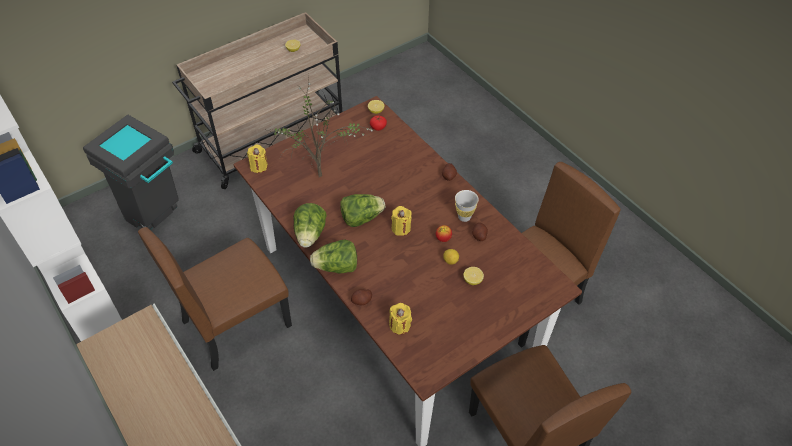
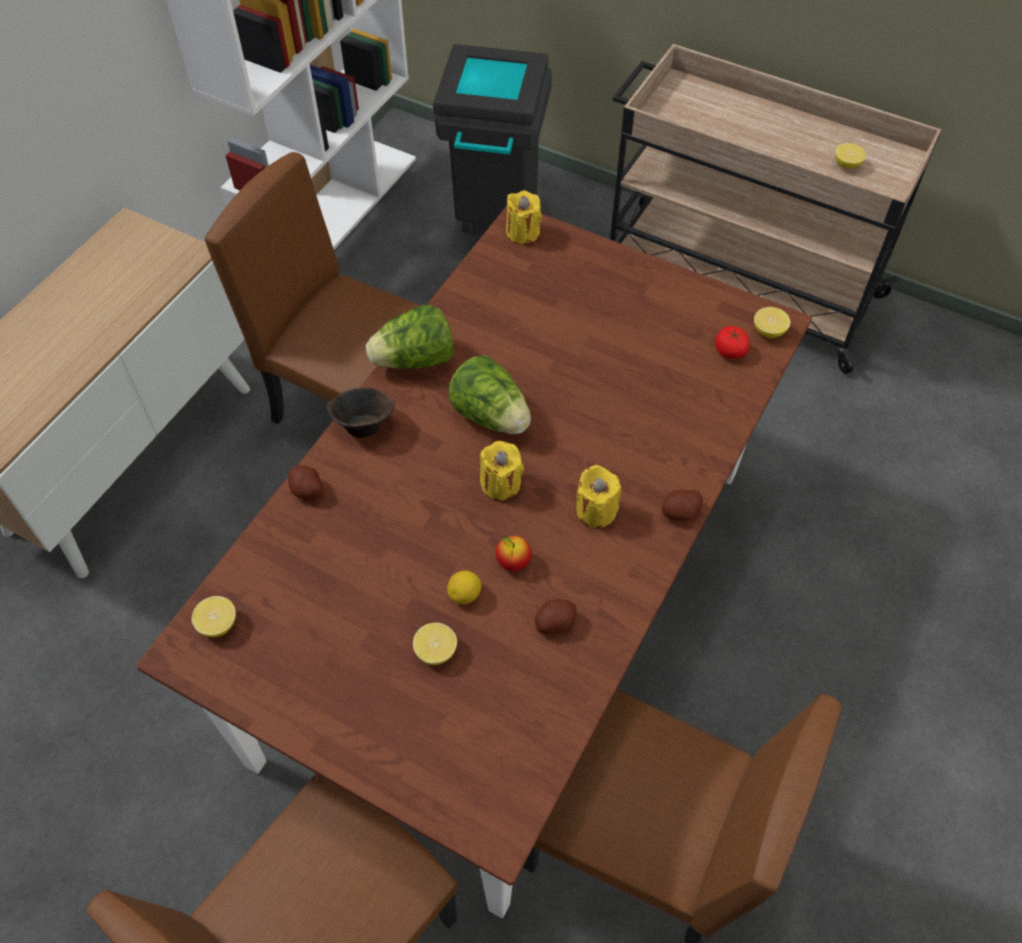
camera: 65 degrees right, 5 degrees up
potted plant [265,76,373,177] -> none
lettuce [310,239,357,273] -> brown bowl [327,388,395,438]
yellow candle [389,303,412,335] -> yellow candle moved to [576,465,621,528]
white cup [455,190,479,222] -> none
none -> lemon [191,596,236,637]

